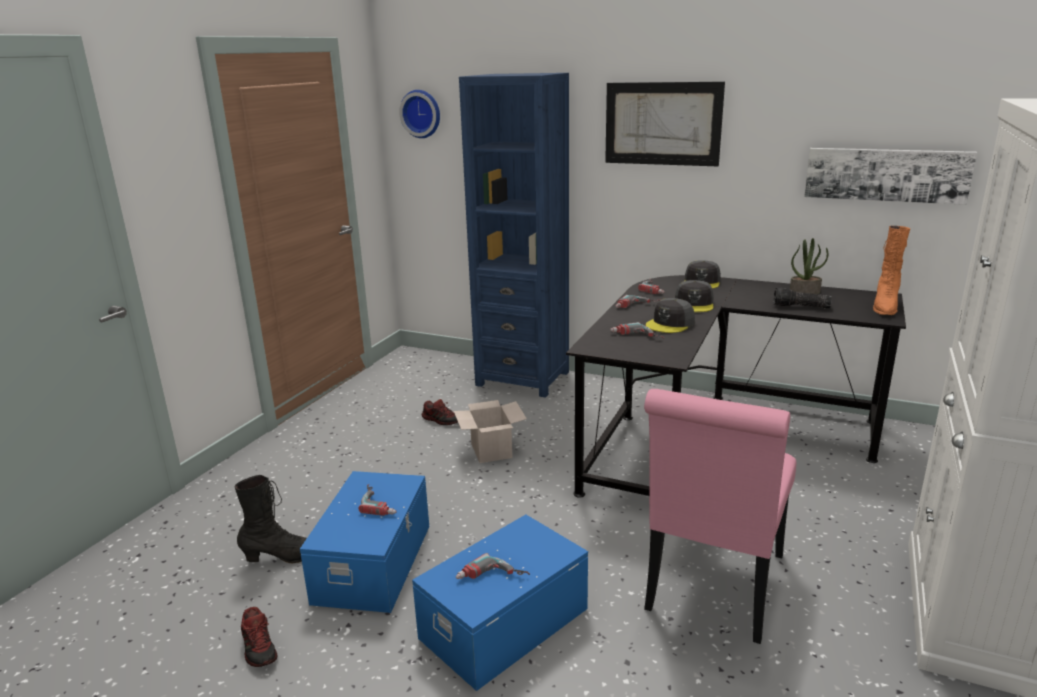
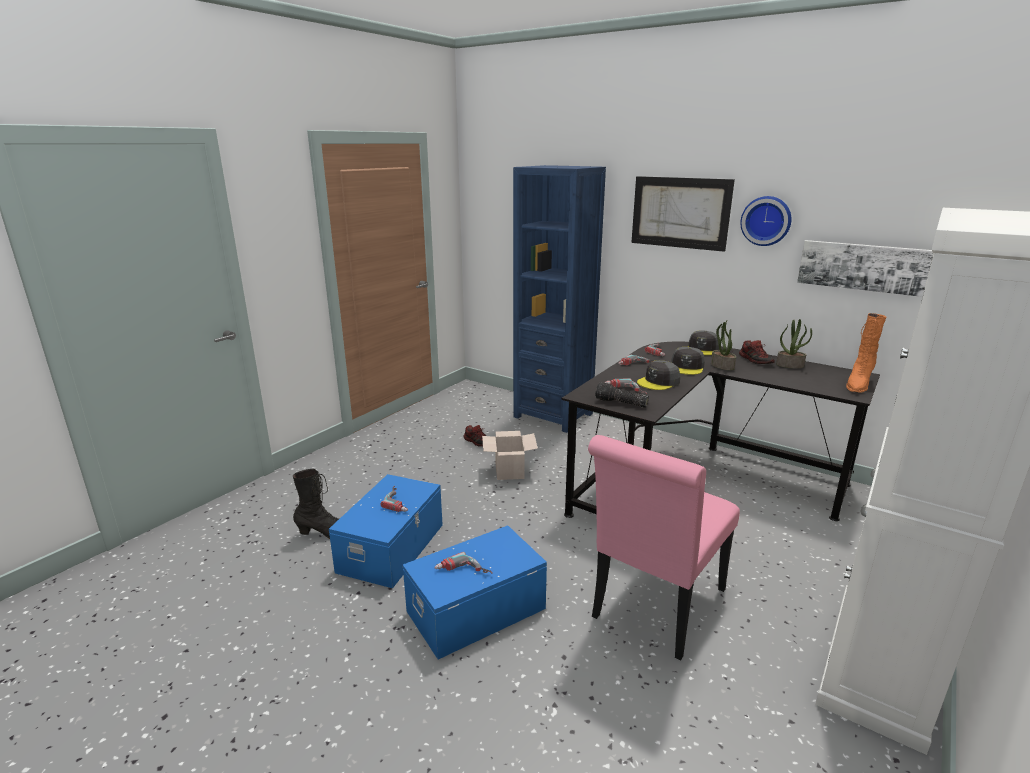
camera: 10 degrees right, 0 degrees up
shoe [241,607,277,667] -> shoe moved to [739,340,775,364]
wall clock [399,90,440,138] -> wall clock moved to [740,196,792,246]
flashlight [773,287,832,308] -> flashlight moved to [595,382,649,408]
none -> potted plant [711,319,736,370]

